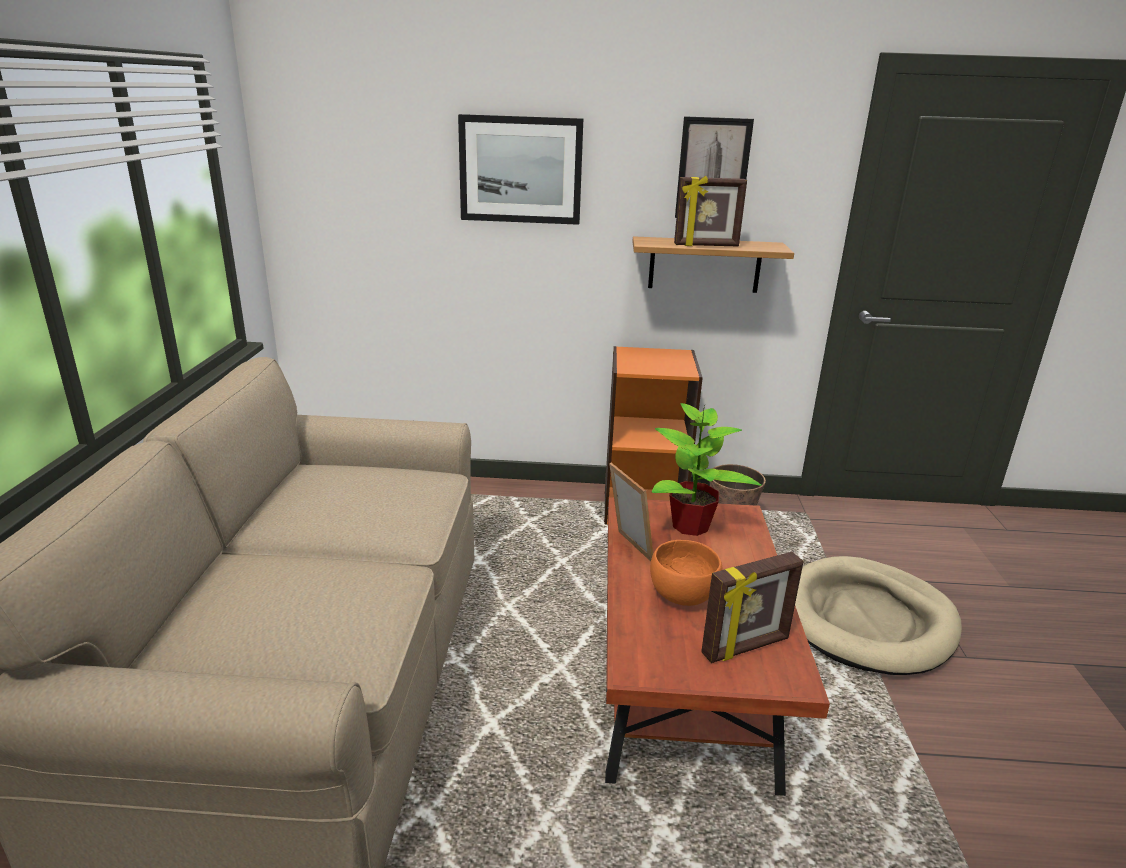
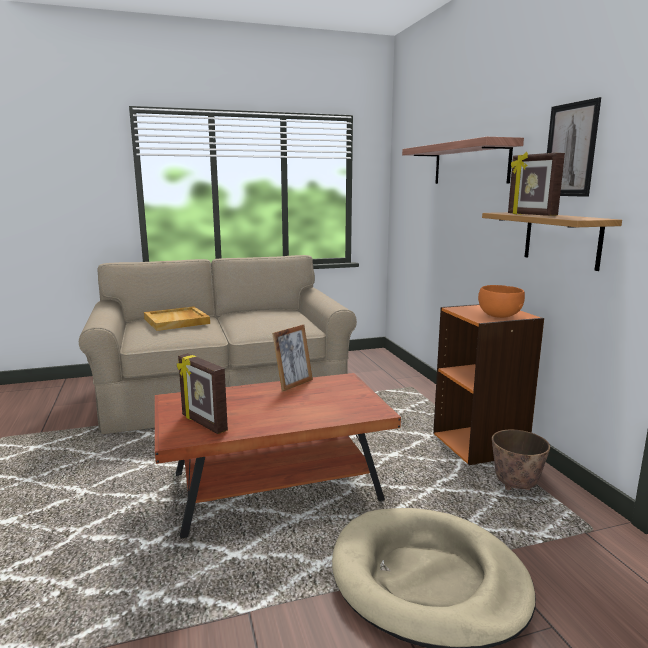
camera: 70 degrees right, 10 degrees down
picture [458,114,583,225] -> shelf [402,137,524,184]
orange bowl [650,540,723,606] -> orange bowl moved to [478,285,525,318]
potted plant [652,403,762,536] -> none
none -> beige tray [144,306,210,331]

